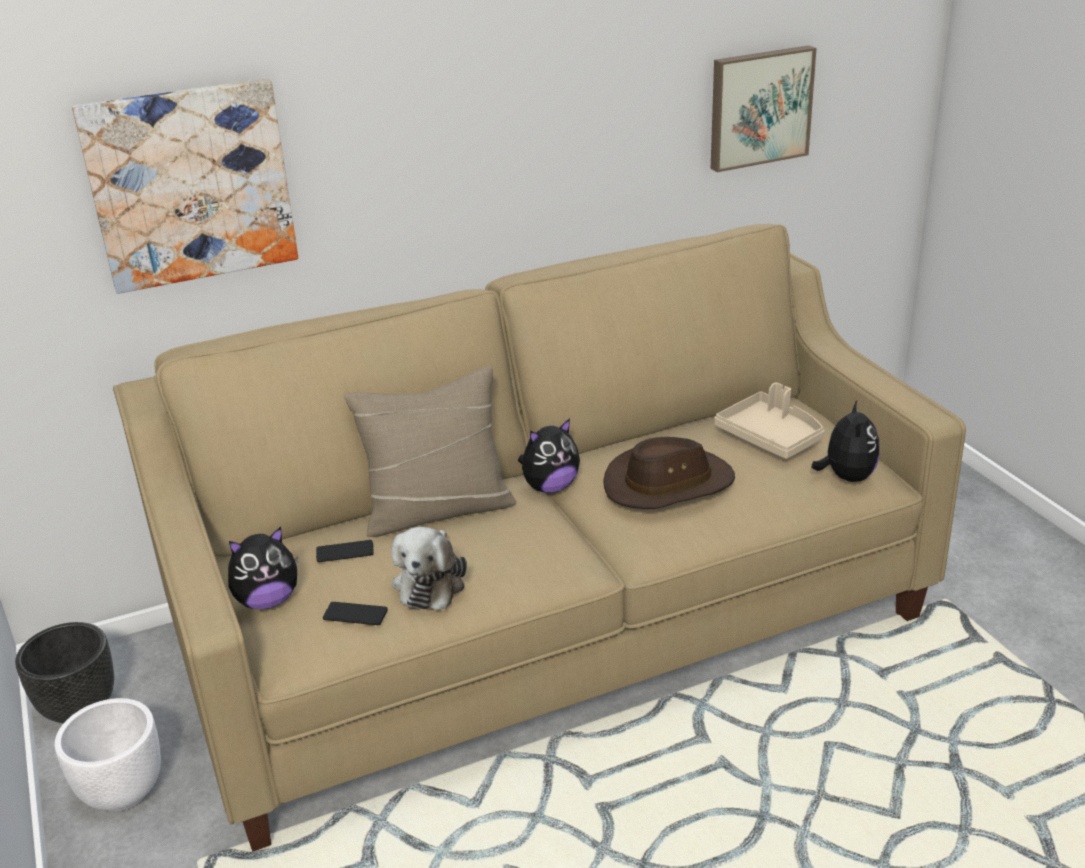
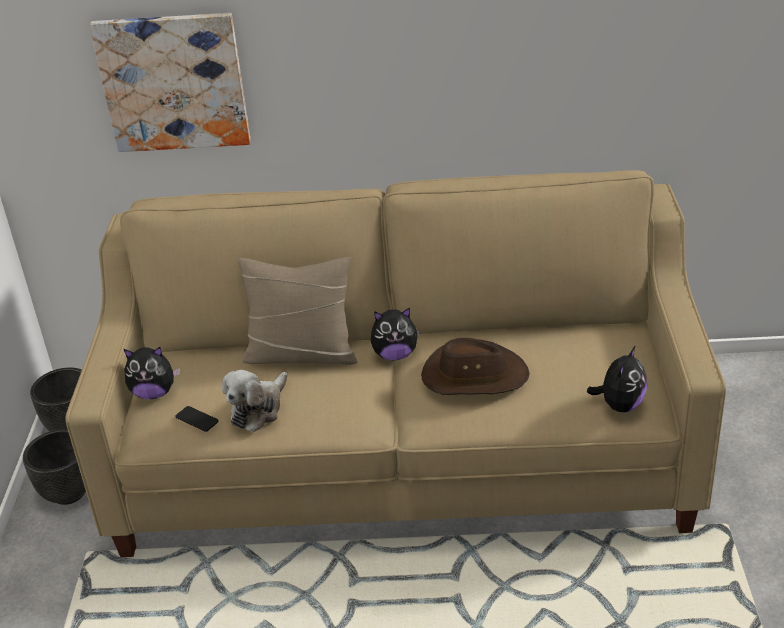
camera: 25 degrees right, 5 degrees up
white planter [55,698,161,812] -> black planter [23,429,86,505]
phone [316,540,374,562] -> none
picture [711,45,817,172] -> none
beige tray [714,382,824,459] -> none

